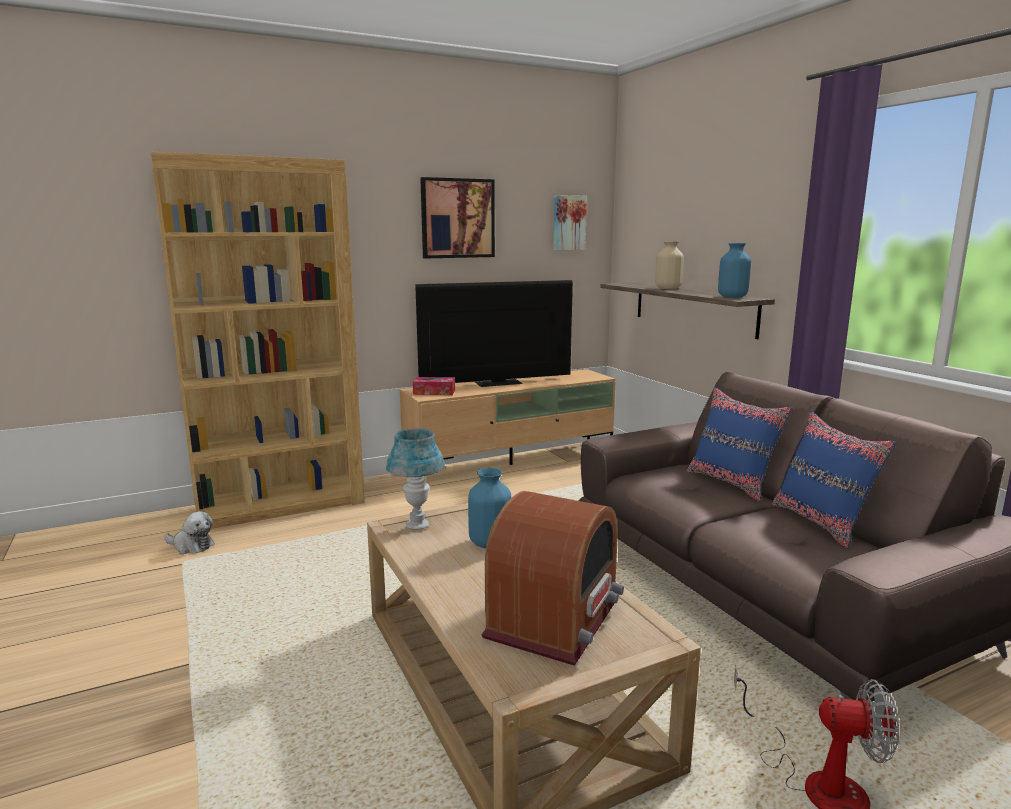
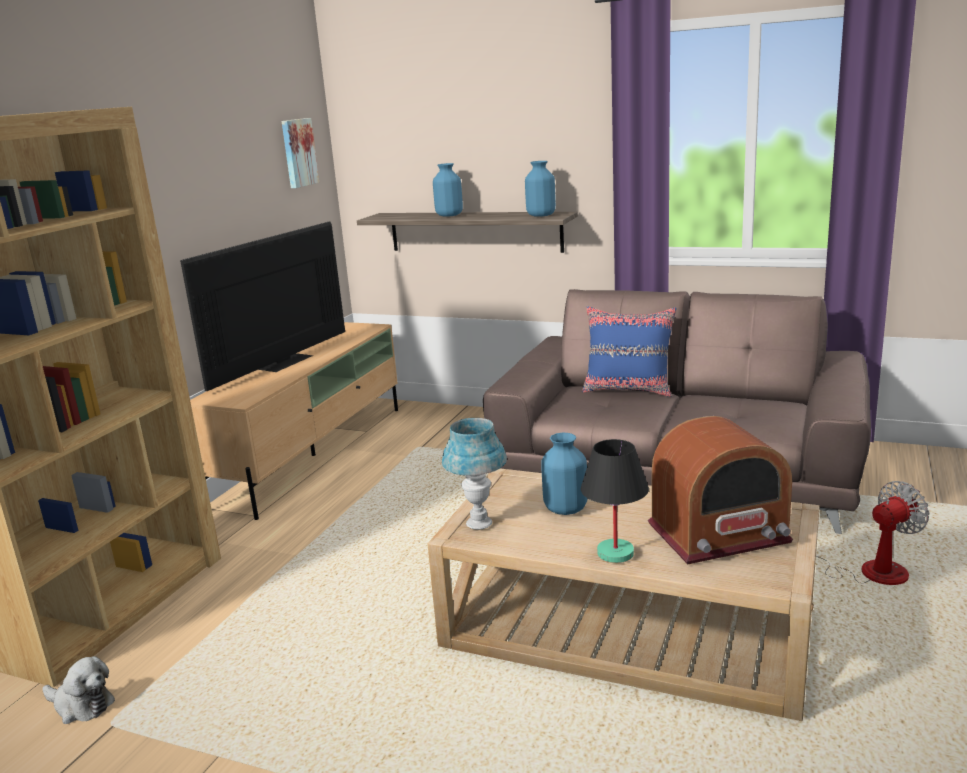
camera: 40 degrees left, 5 degrees up
plush toy [164,511,215,554] -> plush toy turned 45 degrees clockwise [42,656,115,724]
tissue box [413,377,455,395] -> none
picture [420,177,495,258] -> none
radio [481,491,624,666] -> radio turned 90 degrees clockwise [648,416,793,564]
beige vase [655,241,684,289] -> blue vase [433,163,463,217]
blue pillow [772,412,897,549] -> none
none -> black table lamp [581,439,649,563]

